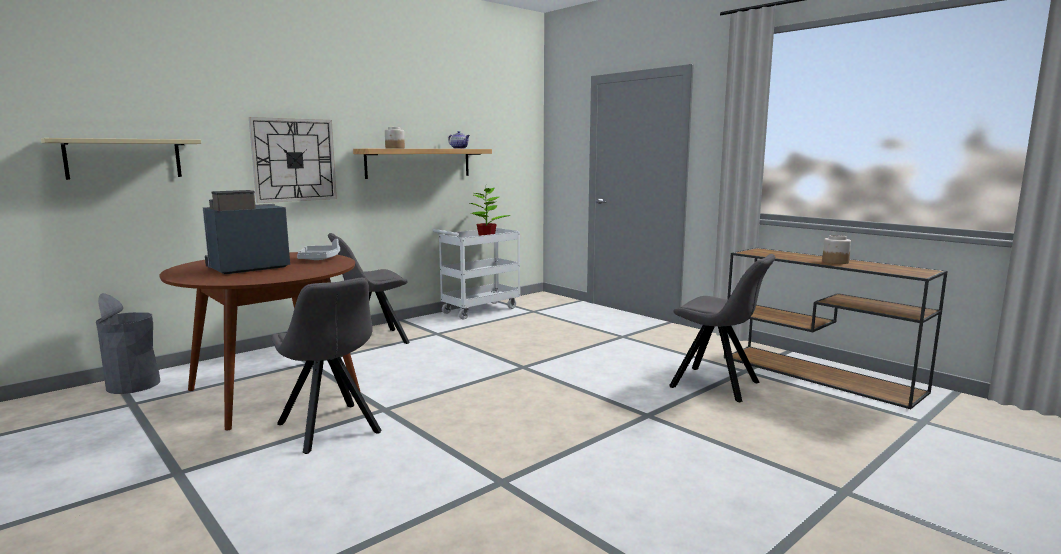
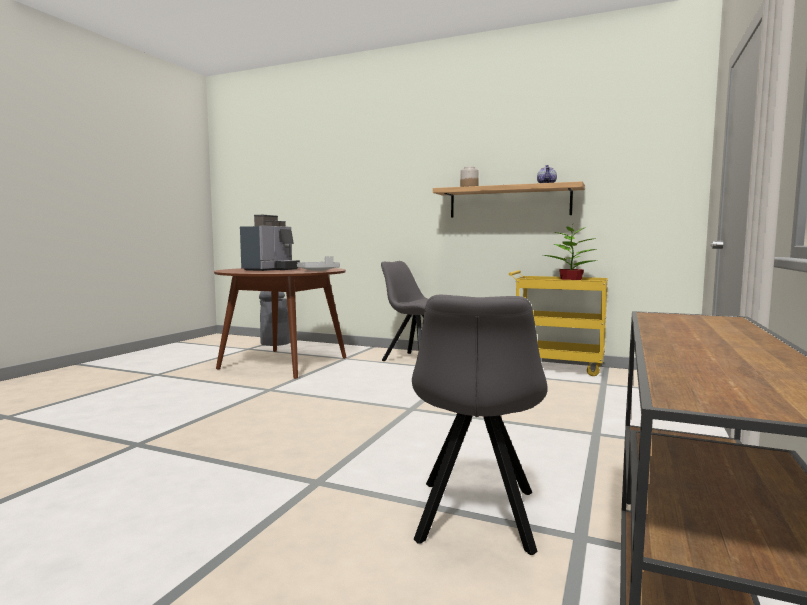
camera: 65 degrees right, 5 degrees down
beige shelf [41,138,201,180] -> none
coffee machine [203,190,290,274] -> coffee machine turned 90 degrees clockwise [240,215,300,271]
wall clock [249,117,337,203] -> none
grey chair [271,278,382,454] -> none
white cart [433,228,520,320] -> yellow cart [509,270,608,376]
jar [822,235,851,264] -> none

